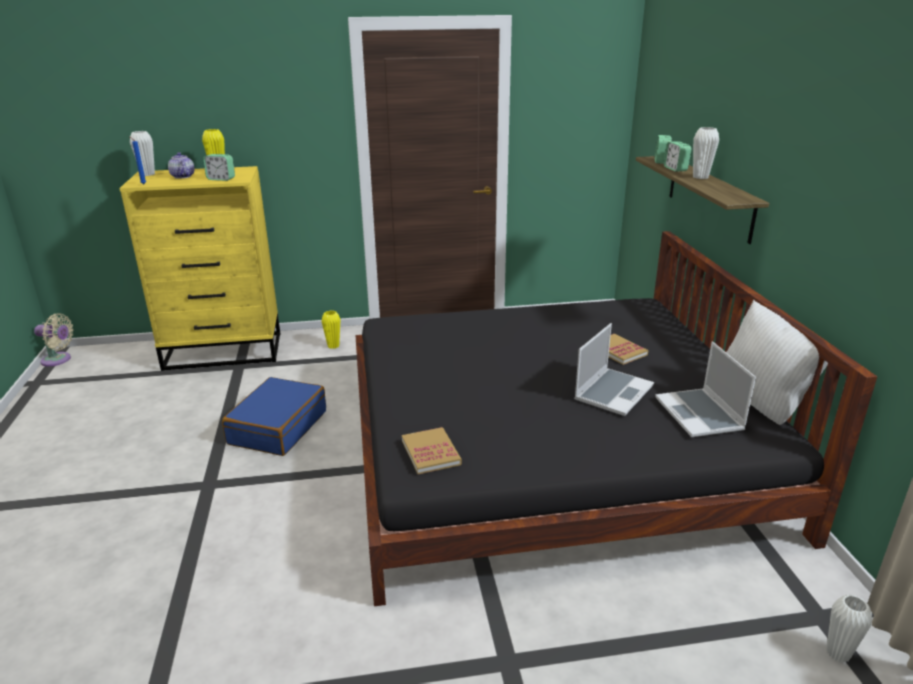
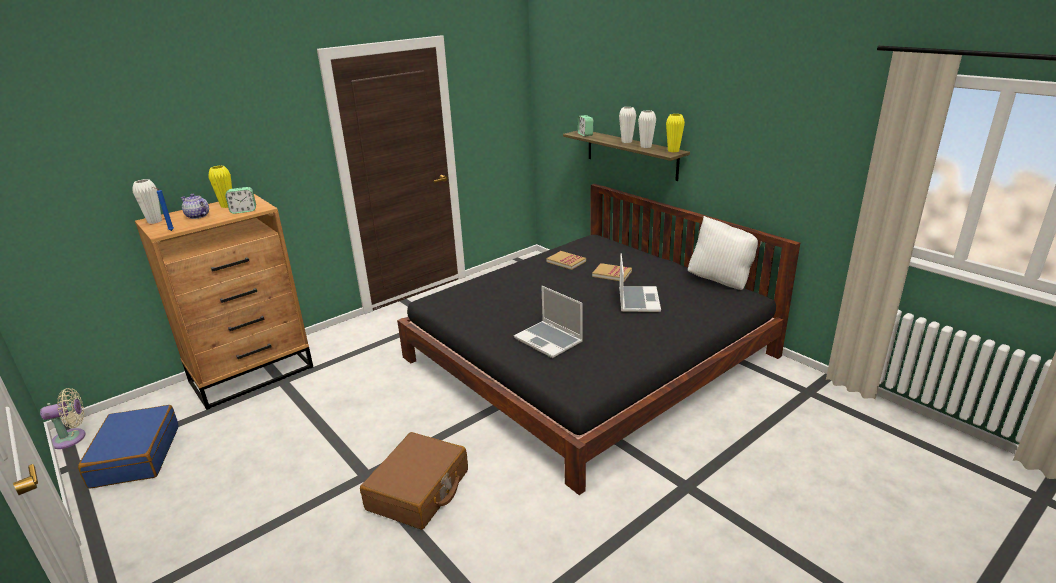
camera: 30 degrees left, 0 degrees up
yellow dresser [119,166,280,371] -> brown dresser [135,194,313,410]
blue suitcase [222,377,326,456] -> blue suitcase moved to [78,405,179,489]
yellow vase [322,310,341,349] -> yellow vase moved to [666,114,685,152]
book [402,427,462,474] -> book moved to [546,251,586,270]
laptop [655,342,756,437] -> laptop moved to [514,286,583,358]
alarm clock [663,142,691,172] -> none
white vase [826,594,872,663] -> white vase moved to [638,110,656,148]
none -> brown suitcase [360,432,468,530]

